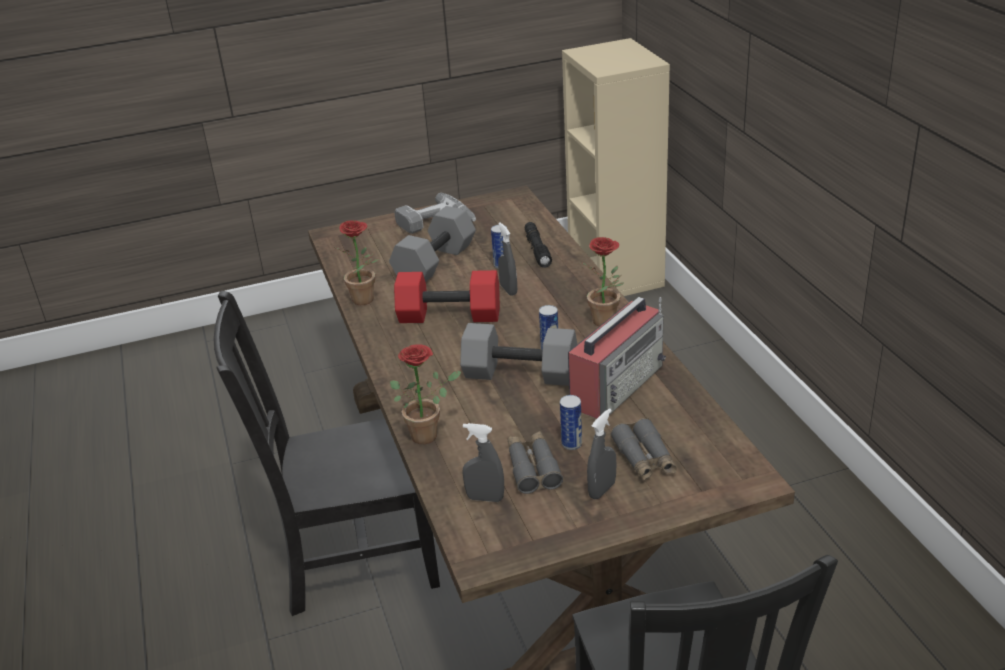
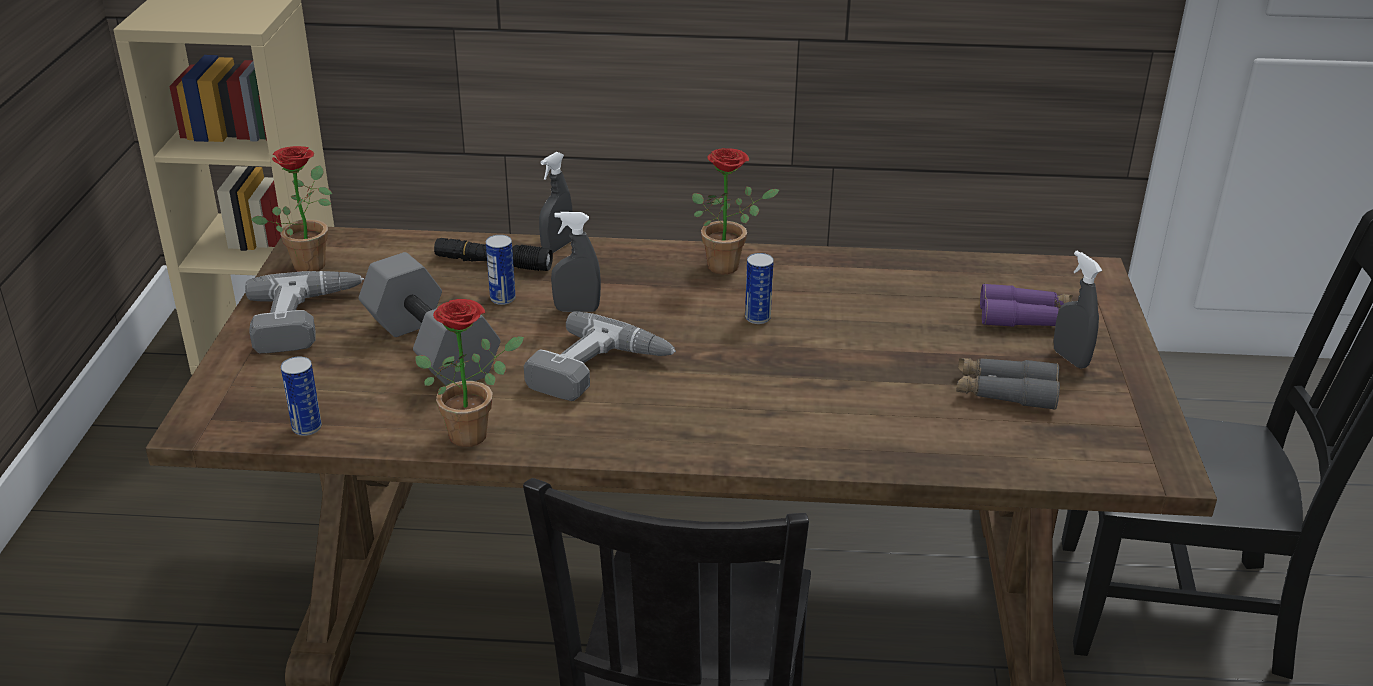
camera: 70 degrees left, 0 degrees up
potted plant [390,344,461,444] -> potted plant moved to [251,146,332,272]
red dumbbell [394,270,500,323] -> power drill [524,311,676,401]
grey dumbbell [460,323,577,386] -> none
grey spray bottle [462,423,504,502] -> grey spray bottle moved to [539,152,572,253]
can [560,395,582,450] -> can moved to [281,357,322,436]
radio [568,297,666,419] -> none
grey binoculars [611,418,677,480] -> purple binoculars [980,283,1073,327]

